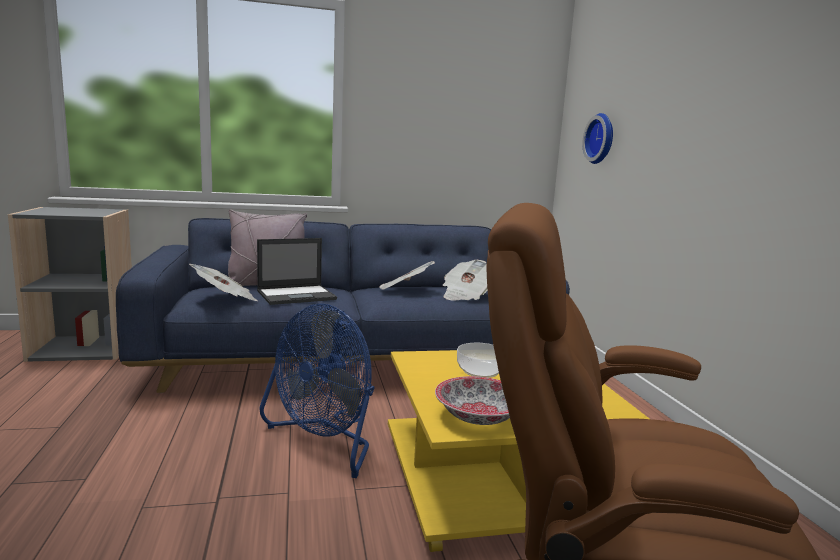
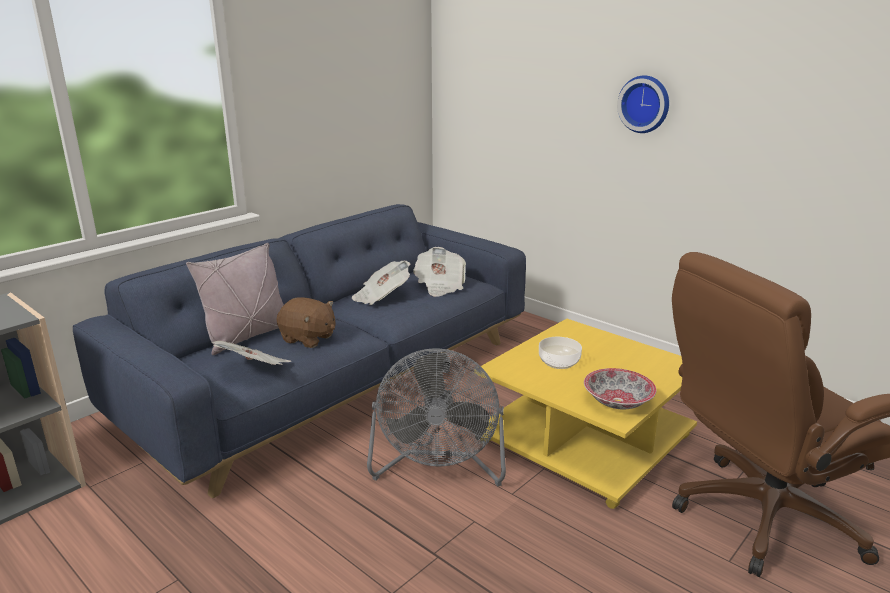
camera: 35 degrees left, 10 degrees up
laptop [257,238,337,305] -> brown plush toy [276,297,335,348]
blue fan [260,304,375,478] -> grey fan [367,349,506,487]
wall clock [583,113,613,164] -> wall clock moved to [617,75,669,133]

